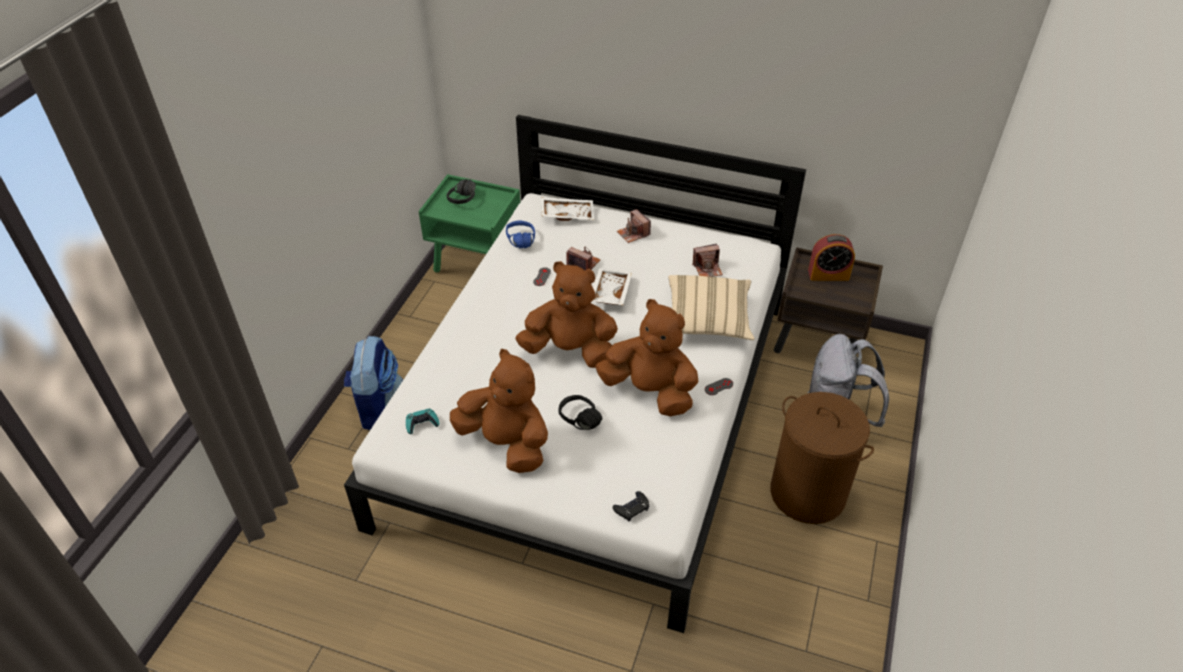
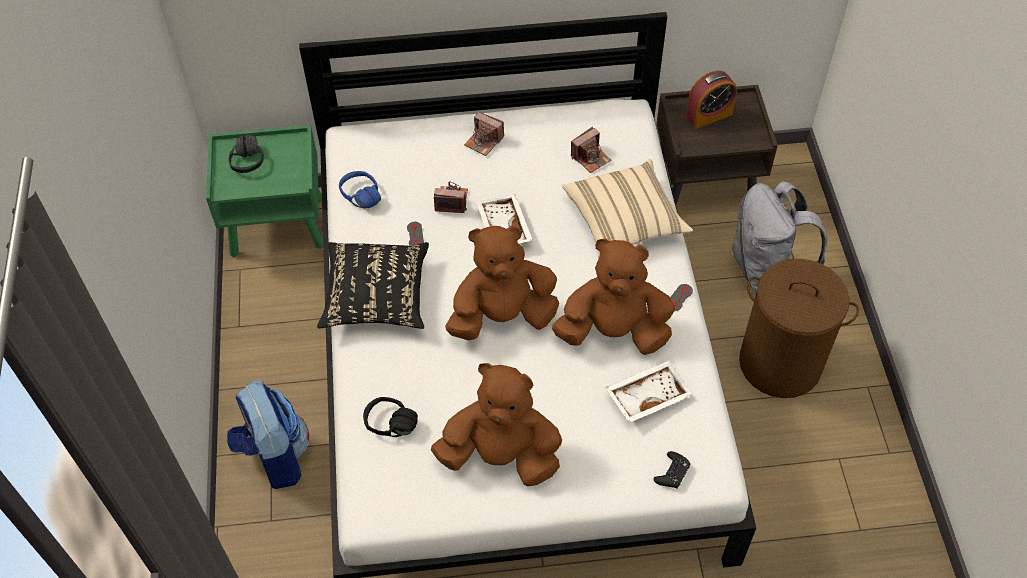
camera: 25 degrees left, 10 degrees up
turquoise game controller [406,409,439,434] -> none
white tray [541,197,595,221] -> white tray moved to [605,361,692,423]
black headphones [558,395,602,430] -> black headphones moved to [363,397,418,437]
none -> black pillow [317,242,429,329]

